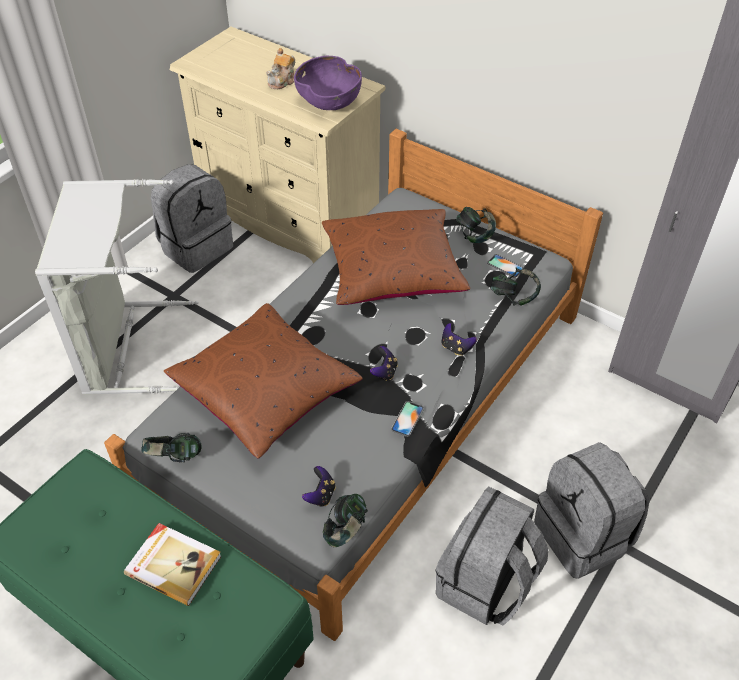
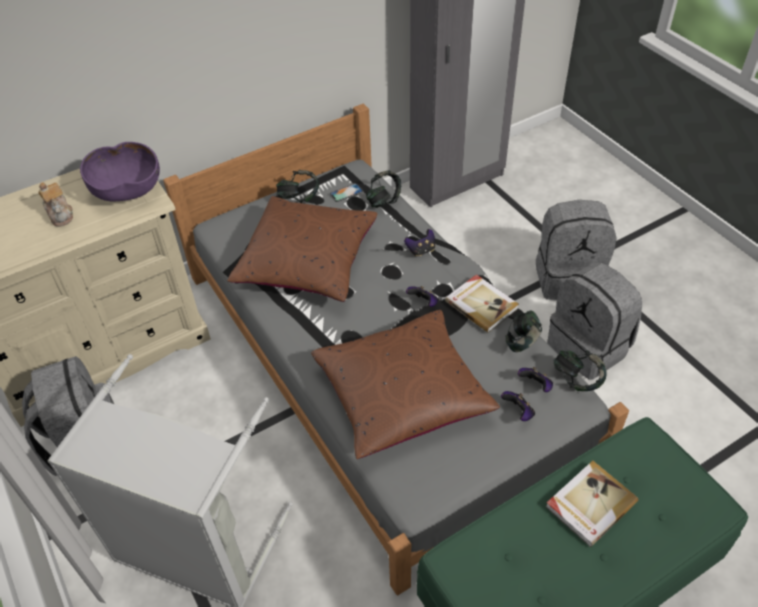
camera: 65 degrees left, 0 degrees up
headphones [141,433,202,462] -> headphones moved to [506,311,542,352]
phone [391,401,424,437] -> book [445,274,519,333]
none -> game controller [501,391,535,421]

